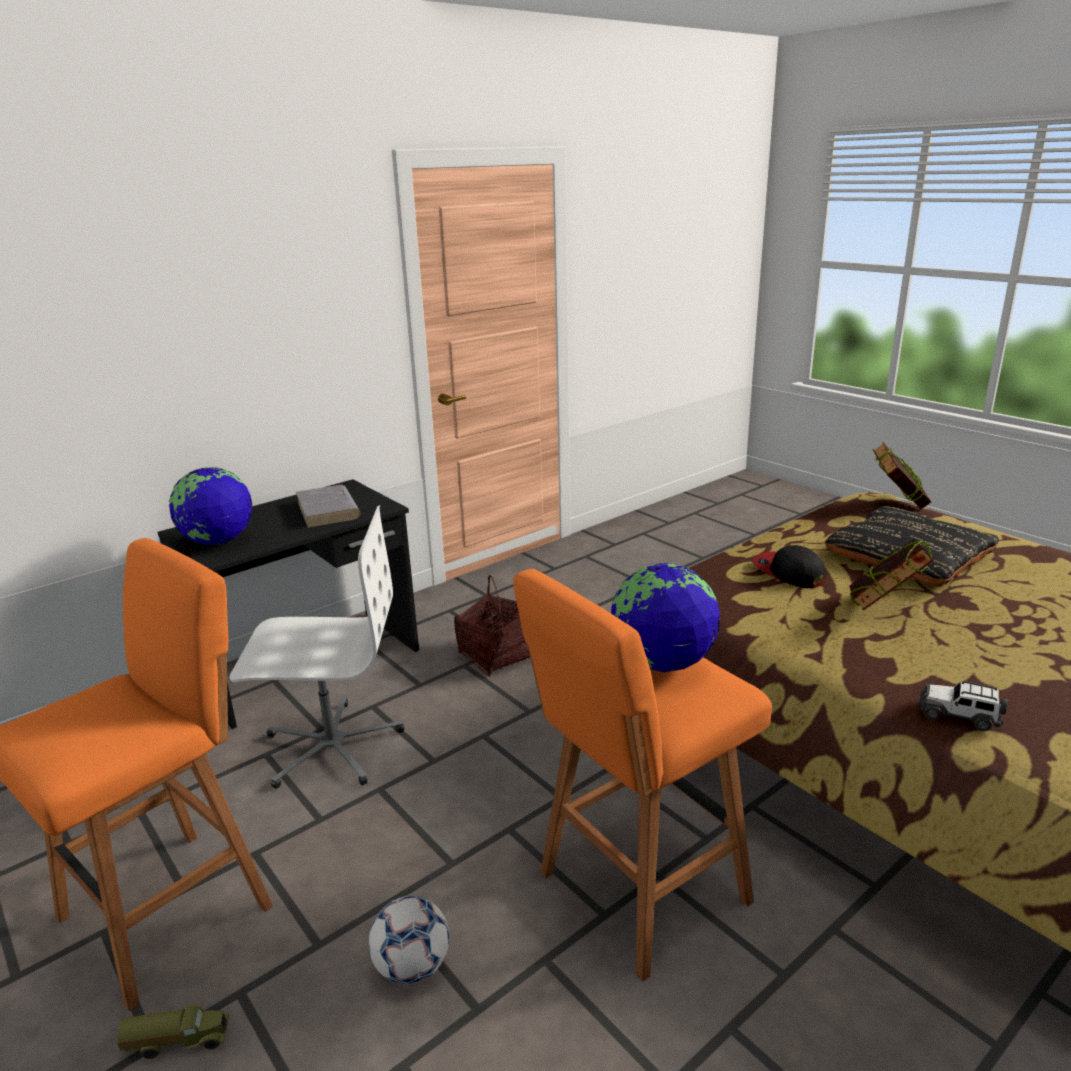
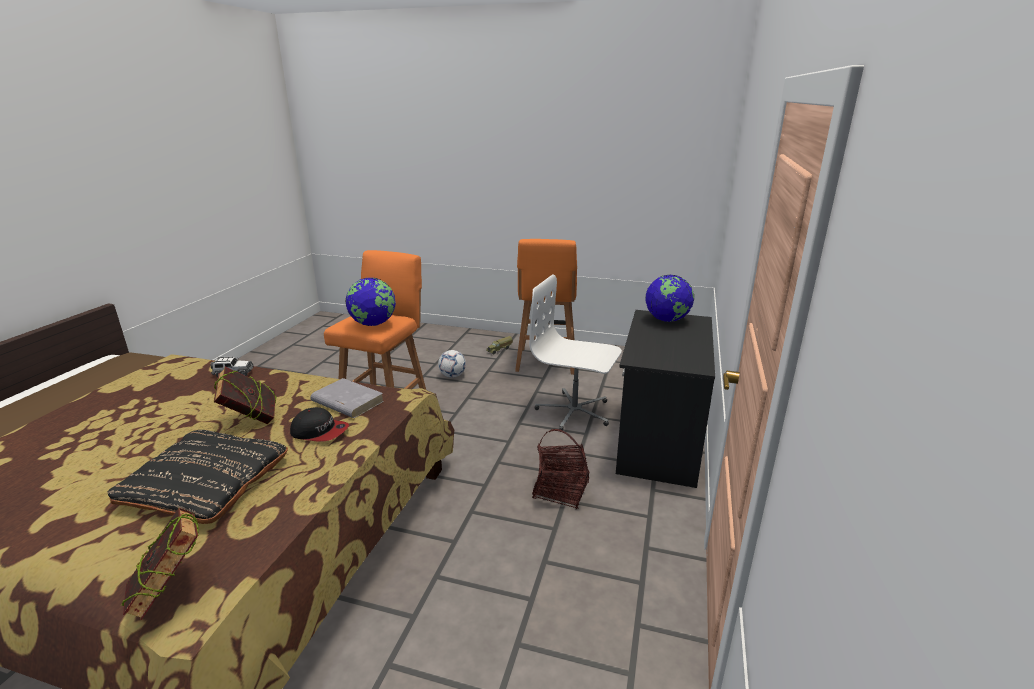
camera: 145 degrees right, 0 degrees up
white office chair [230,506,405,789] -> white office chair turned 60 degrees clockwise [529,274,622,430]
grey book [296,485,360,528] -> grey book moved to [310,378,384,418]

